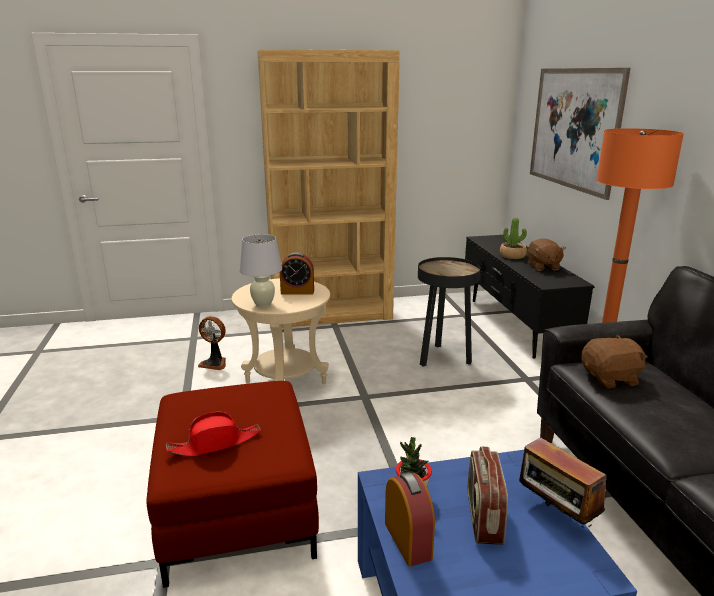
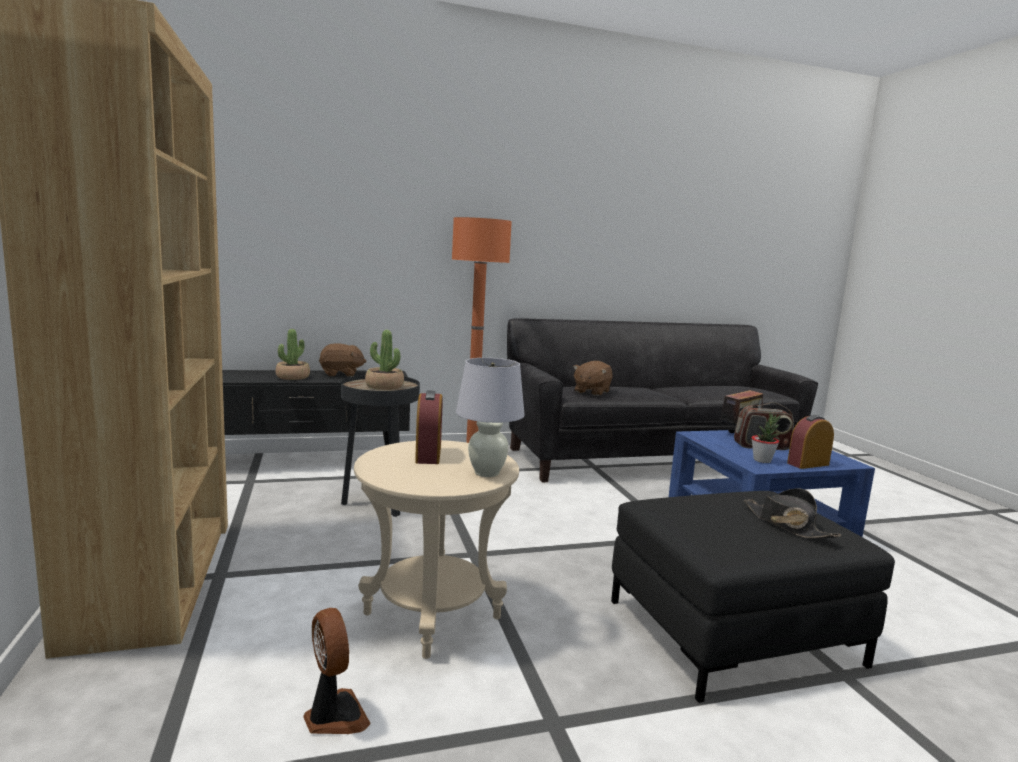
camera: 95 degrees left, 10 degrees down
red ottoman [146,381,319,588] -> black ottoman [611,491,895,703]
red hat [166,412,261,456] -> black hat [744,488,841,538]
fan [198,316,226,370] -> fan turned 45 degrees counterclockwise [303,608,371,734]
picture [530,68,631,200] -> none
brown plush toy [581,335,647,388] -> brown plush toy turned 135 degrees counterclockwise [573,361,612,396]
none -> potted plant [365,330,404,390]

